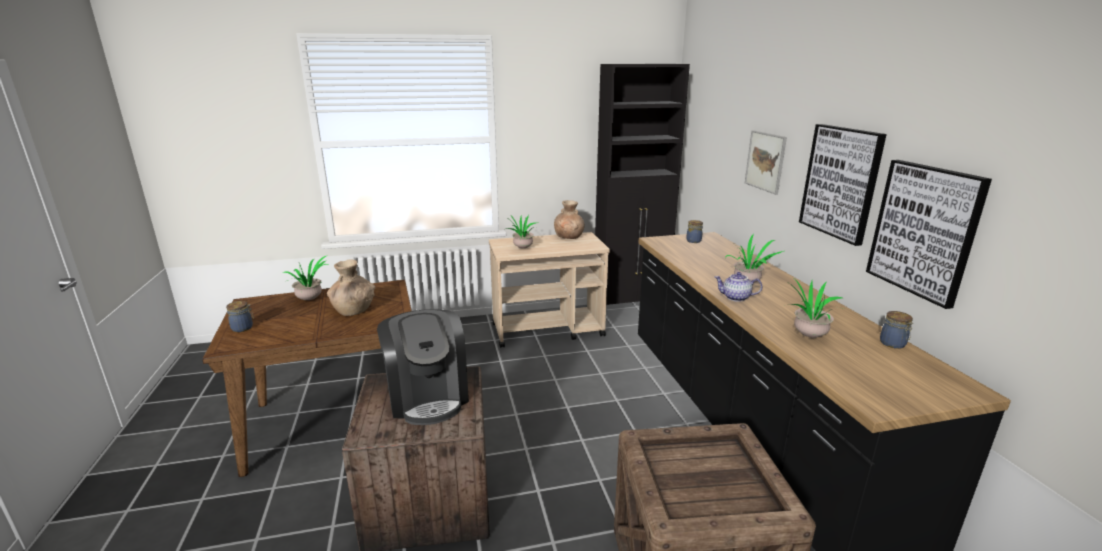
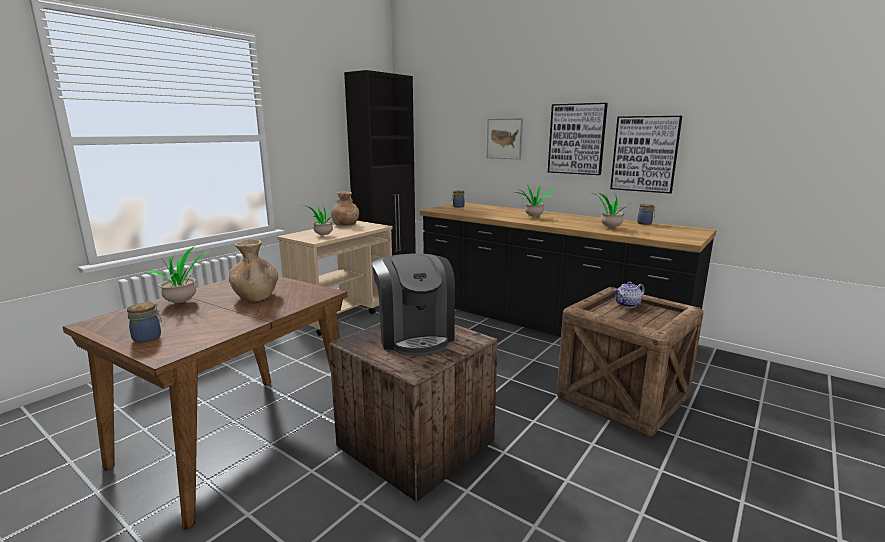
camera: 40 degrees left, 5 degrees down
coffee machine [377,309,469,425] -> coffee machine turned 45 degrees clockwise [372,253,455,355]
teapot [714,272,762,302] -> teapot moved to [614,281,645,308]

